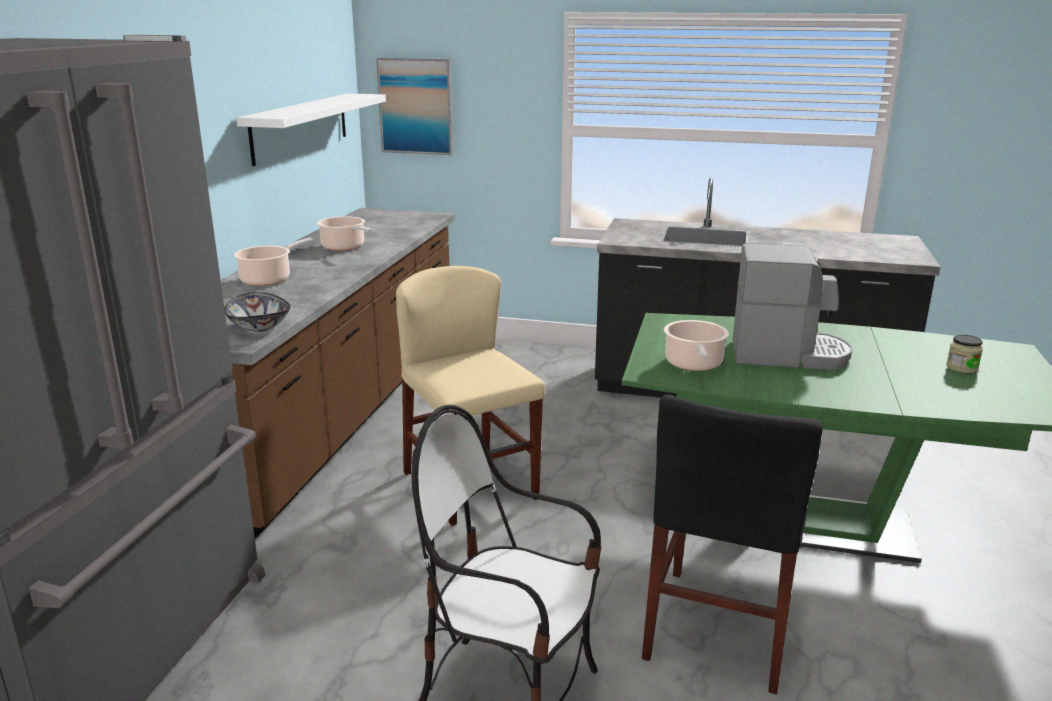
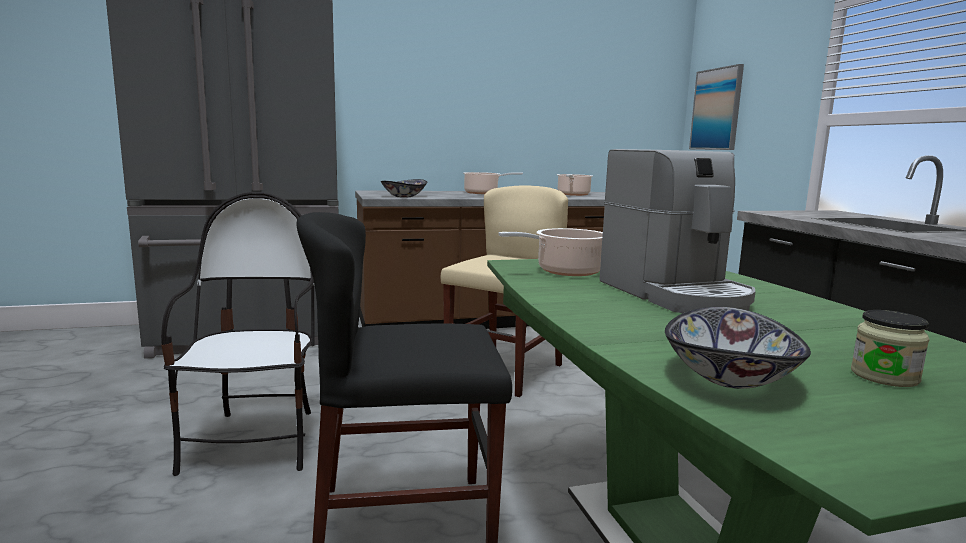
camera: 60 degrees right, 10 degrees down
white shelf [236,93,386,166] -> none
none -> bowl [665,307,811,389]

